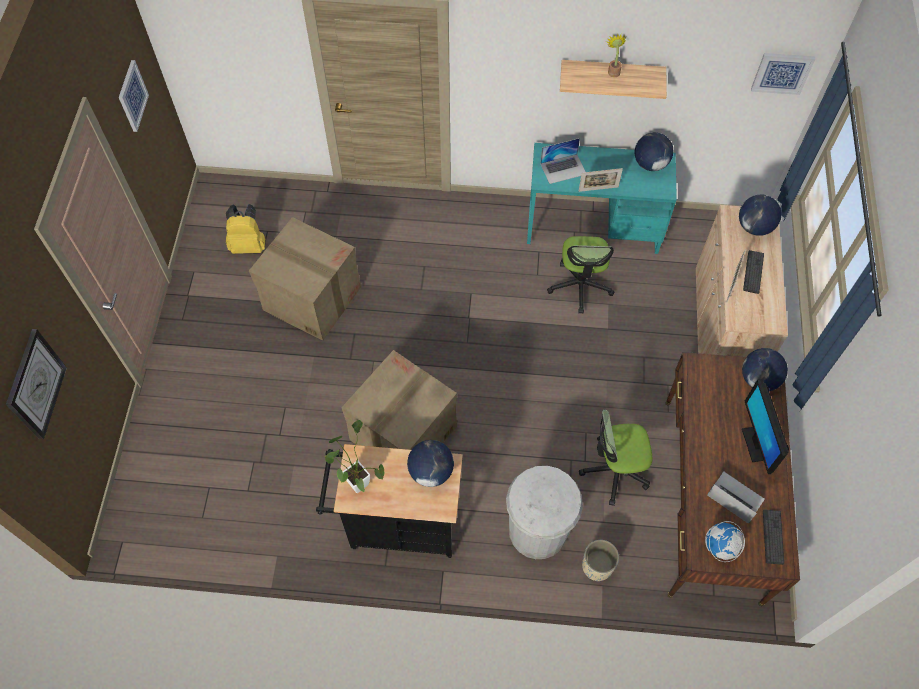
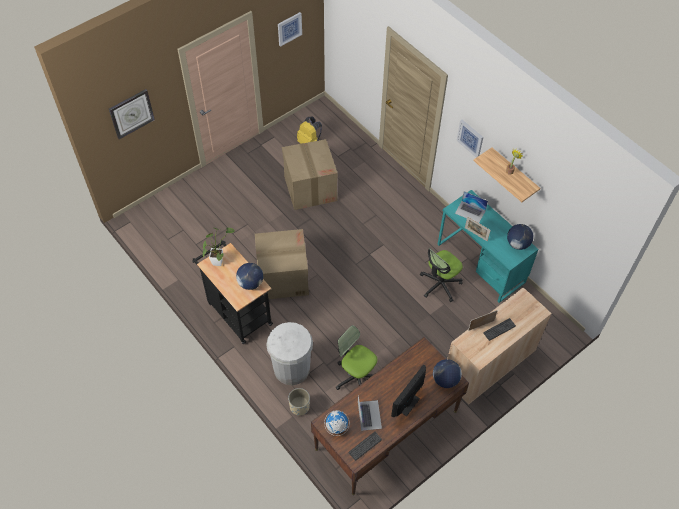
camera: 45 degrees right, 5 degrees down
globe [739,195,782,236] -> none
picture [751,53,815,95] -> picture moved to [457,119,483,157]

